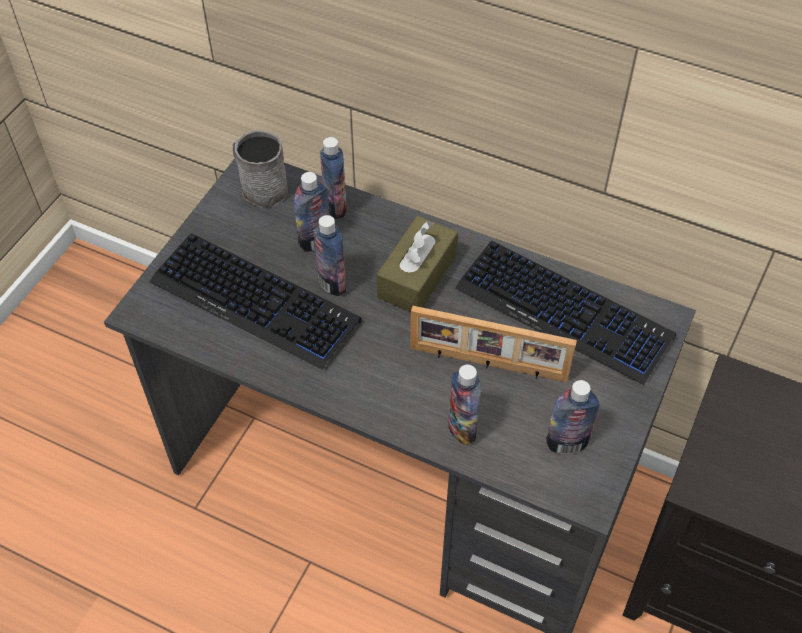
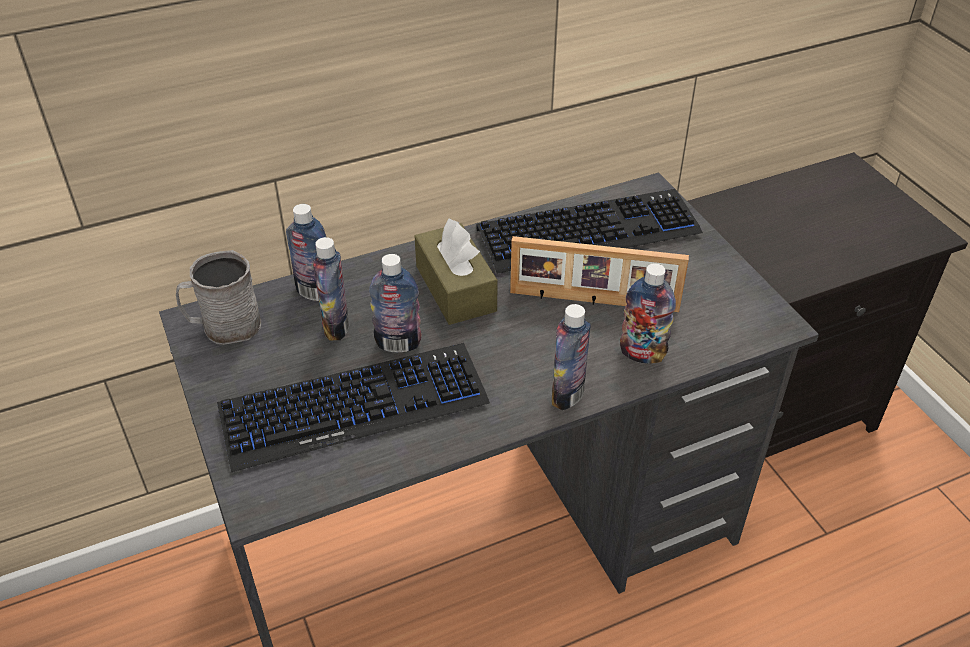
camera: 50 degrees left, 10 degrees down
picture frame [410,306,577,383] -> picture frame turned 45 degrees clockwise [510,236,689,312]
bottle [546,380,600,454] -> bottle moved to [552,304,591,410]

